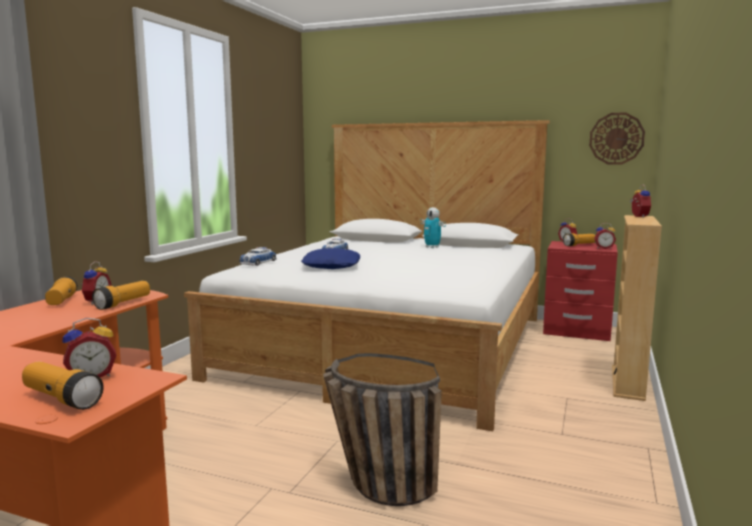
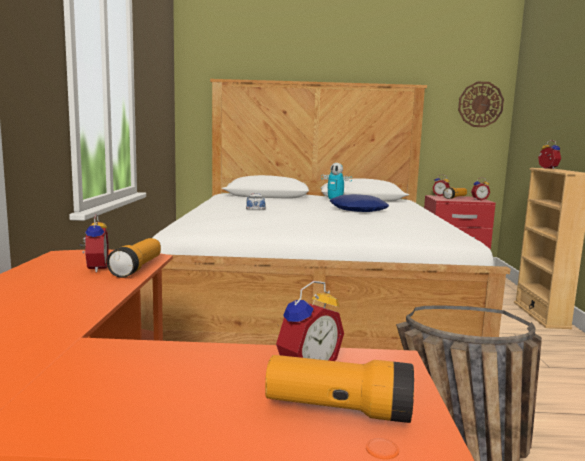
camera: 20 degrees left, 0 degrees up
flashlight [45,276,78,305] -> none
toy car [239,247,277,266] -> none
blue pillow [301,248,360,269] -> blue pillow moved to [330,194,389,212]

